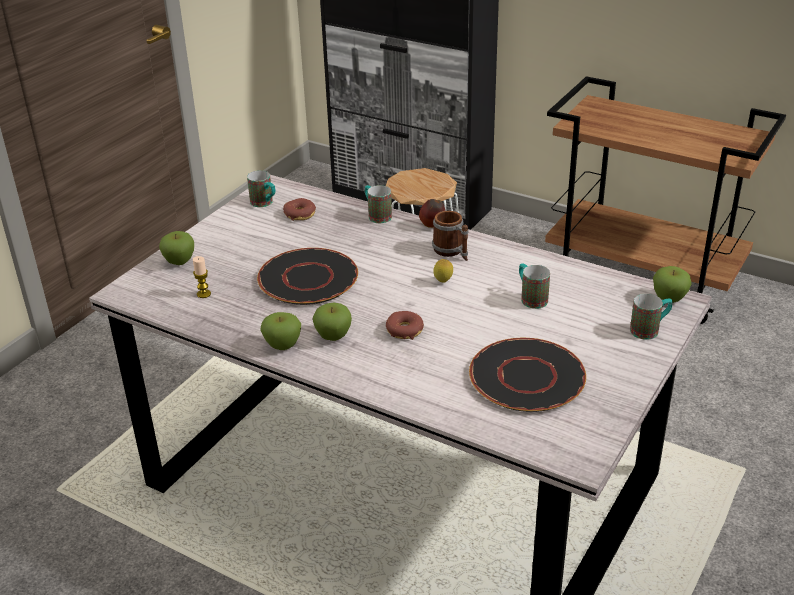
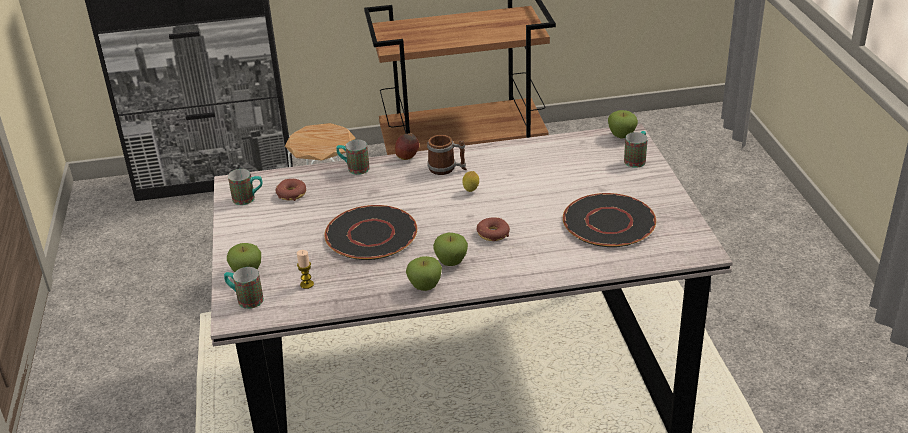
camera: 40 degrees left, 0 degrees up
mug [519,263,550,309] -> mug moved to [224,267,264,309]

